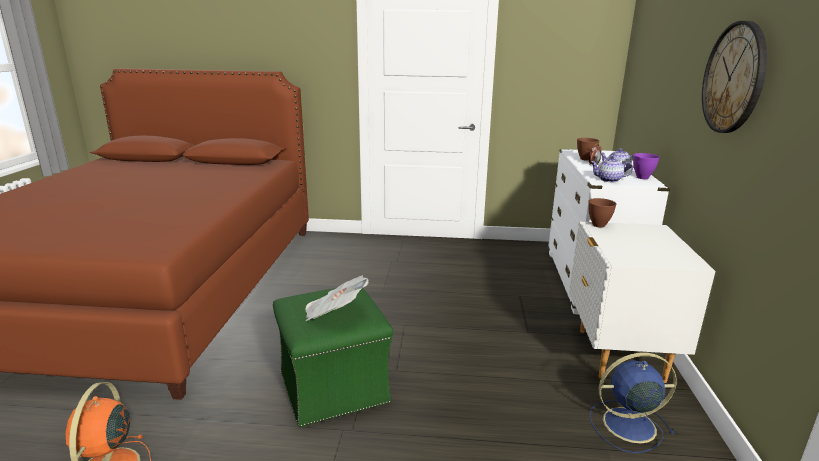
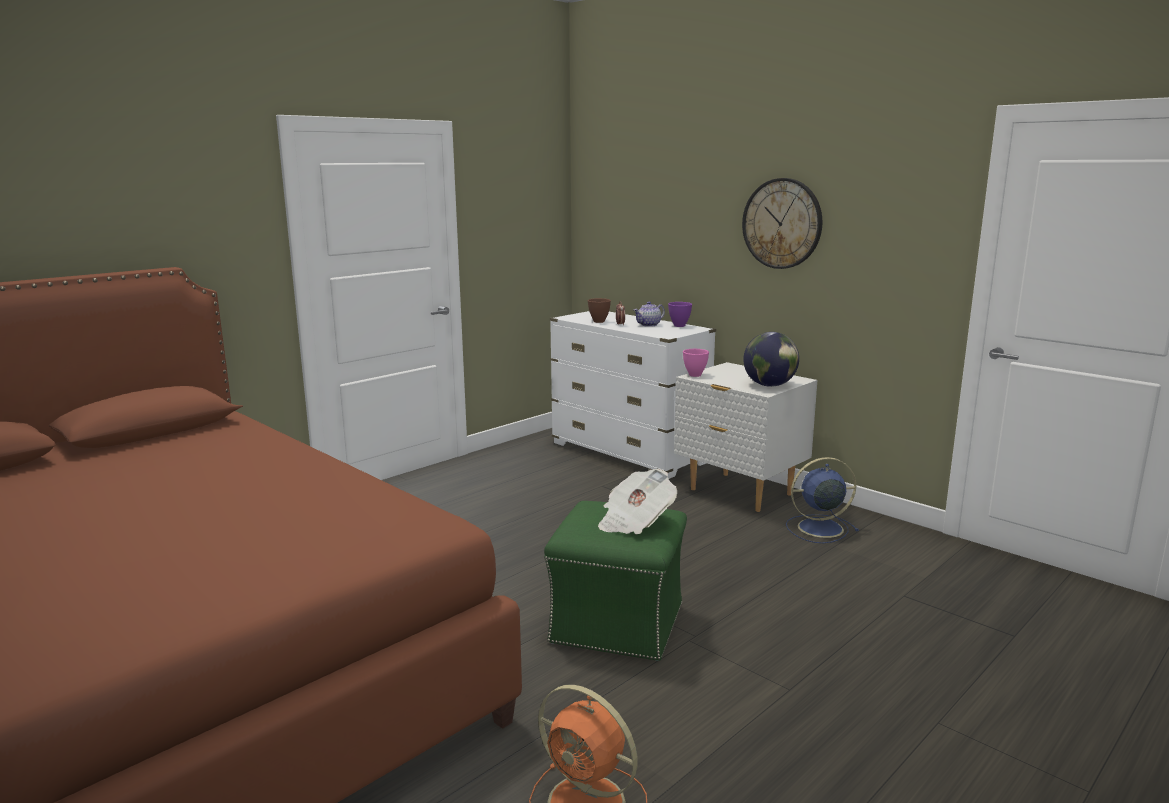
camera: 50 degrees left, 5 degrees down
brown bowl [588,198,616,228] -> pink bowl [683,349,709,377]
blue fan [589,353,677,453] -> blue fan turned 45 degrees clockwise [786,457,859,543]
teapot [591,156,633,182] -> none
none -> globe [743,332,799,387]

